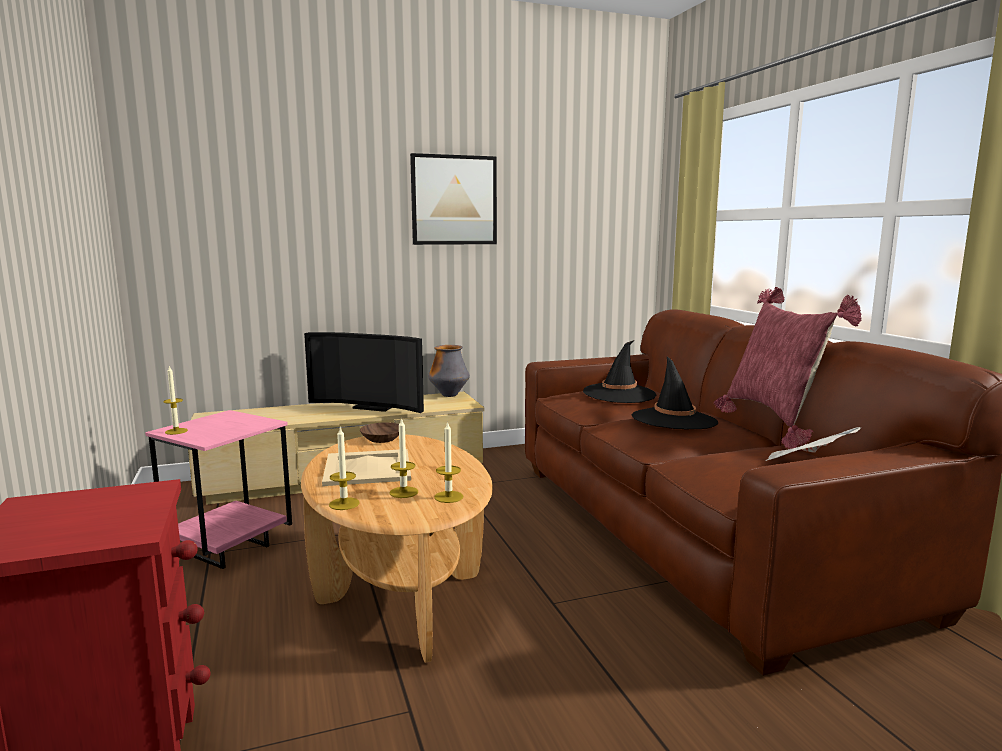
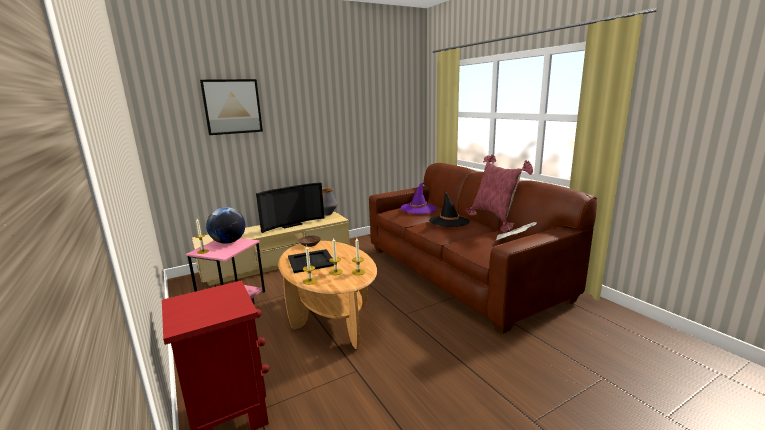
camera: 10 degrees left, 5 degrees up
television [304,332,424,413] -> television turned 45 degrees counterclockwise [256,183,324,233]
beige tray [322,449,411,486] -> black tray [288,249,334,273]
picture [410,153,497,245] -> picture moved to [200,79,263,135]
black hat [583,340,656,403] -> purple hat [401,182,437,214]
none -> globe [206,207,245,244]

